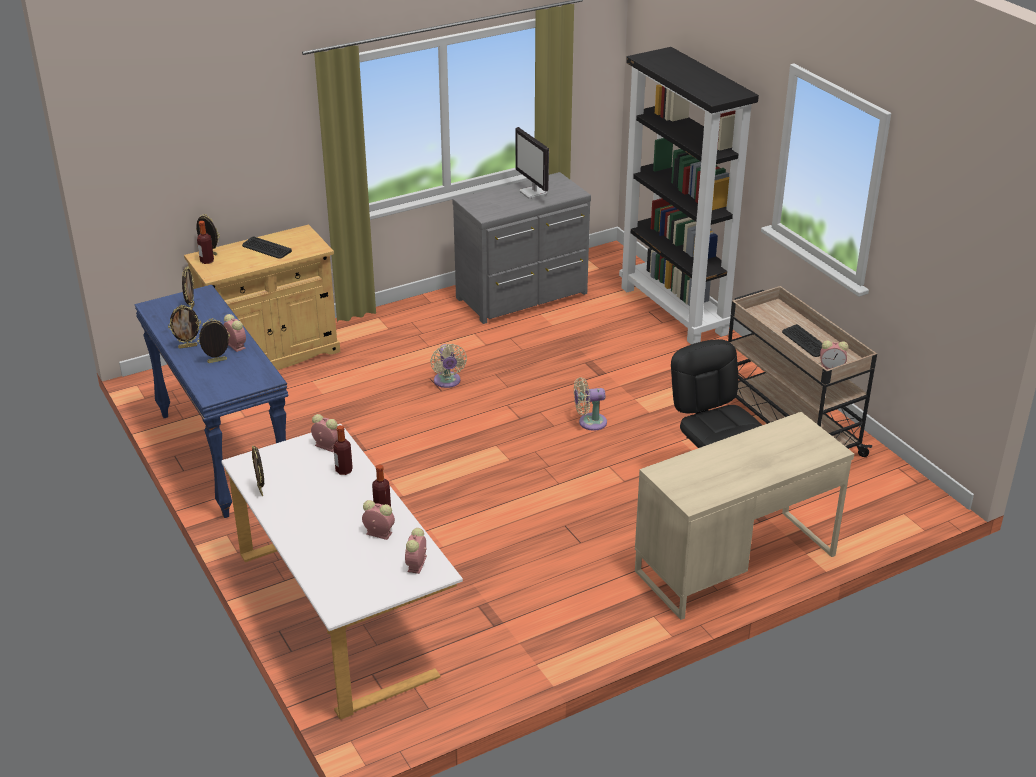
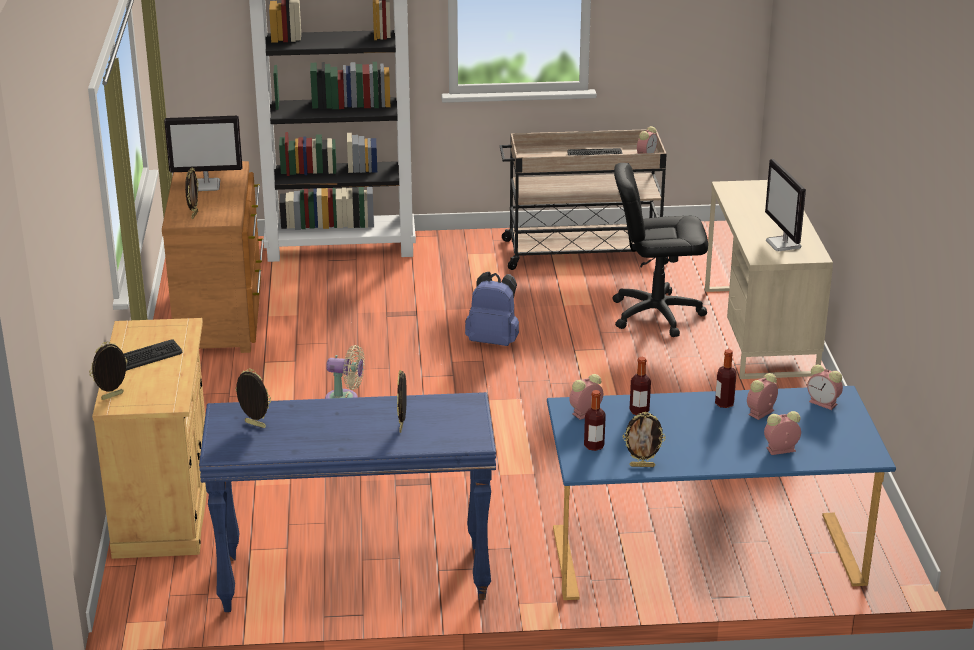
camera: 65 degrees left, 5 degrees down
picture frame [168,305,201,349] -> picture frame moved to [185,168,199,219]
bottle [197,221,214,264] -> bottle moved to [584,390,606,451]
white desk [221,424,463,720] -> blue desk [547,386,896,600]
alarm clock [224,314,246,352] -> alarm clock moved to [764,411,801,455]
grey dresser [452,172,591,324] -> brown dresser [162,161,264,353]
beige fan [574,377,607,431] -> blue backpack [465,272,519,346]
none -> monitor [765,159,806,251]

